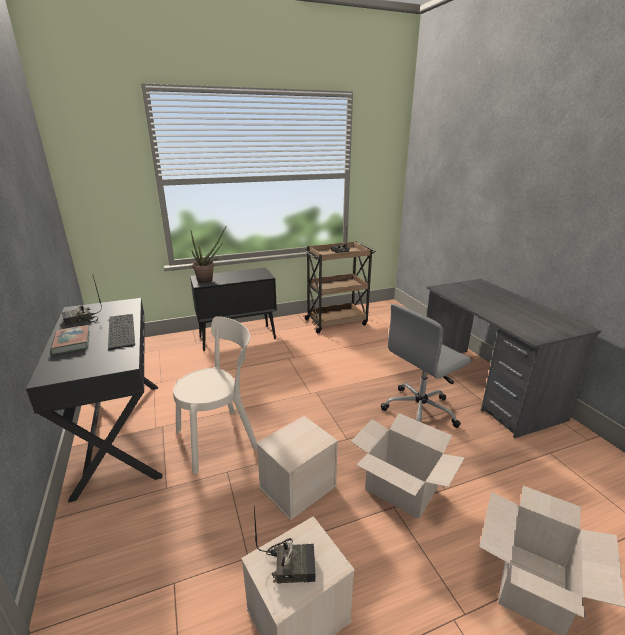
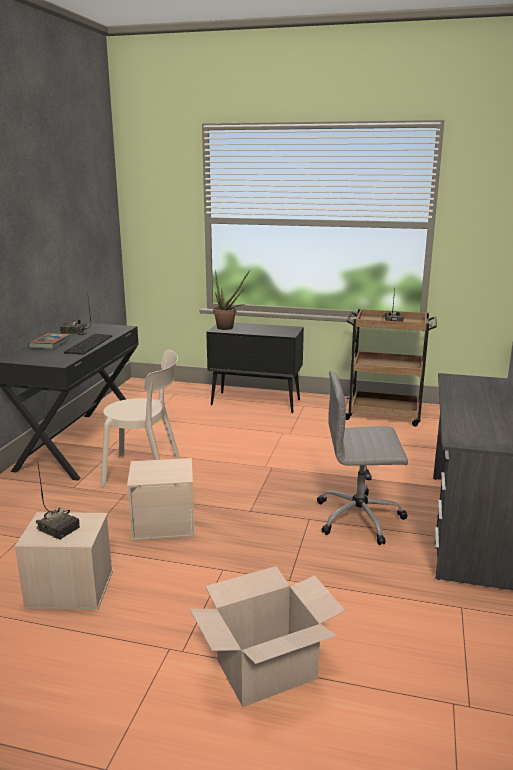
camera: 35 degrees right, 5 degrees down
cardboard box [351,413,465,519] -> none

